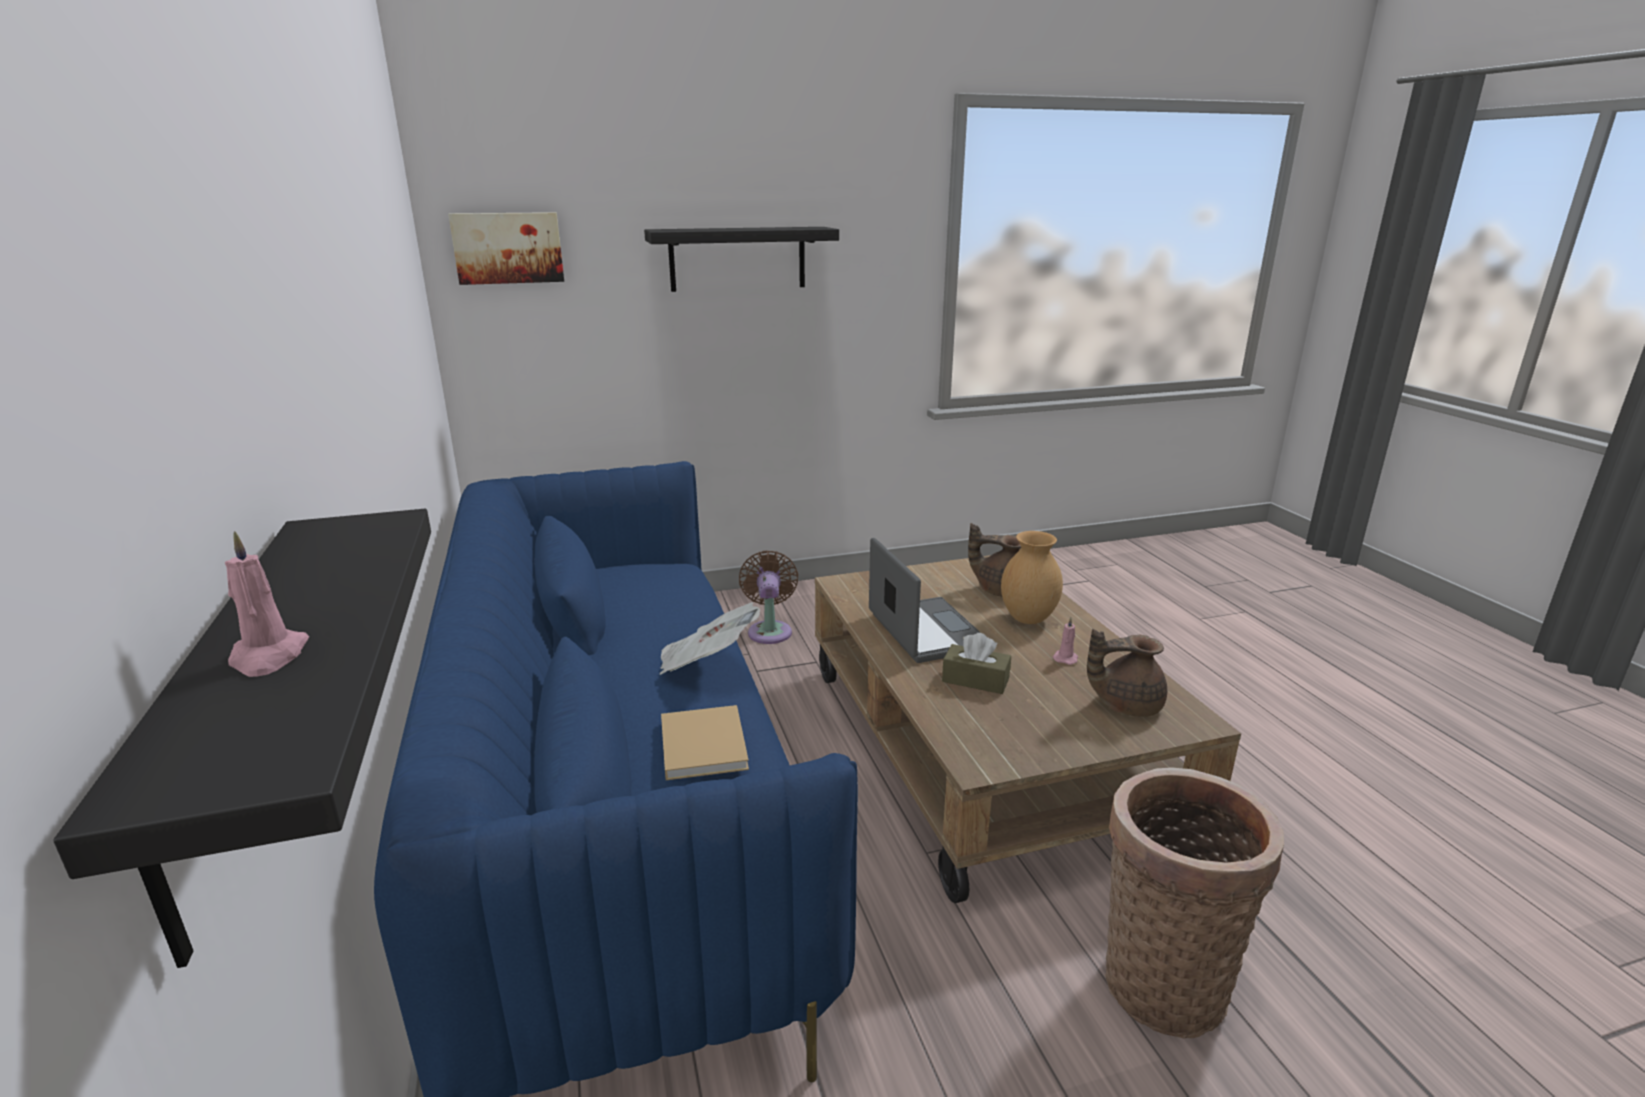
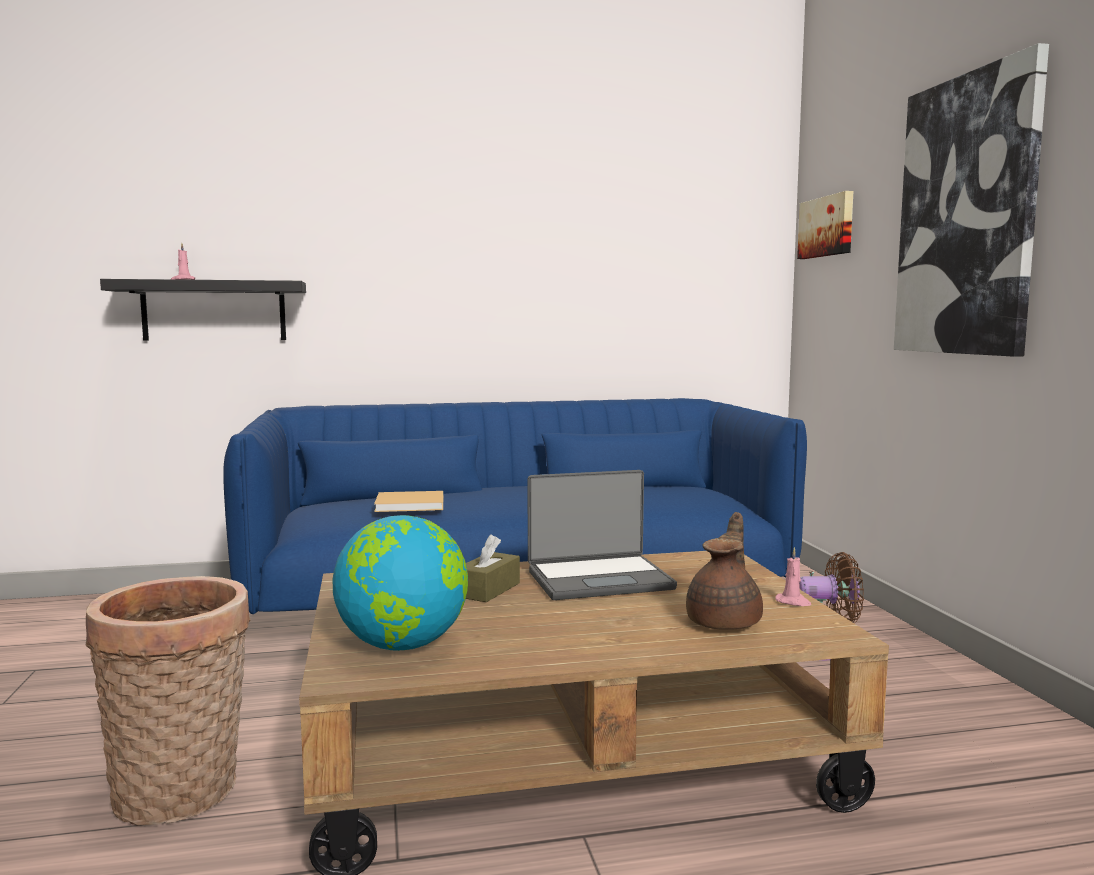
camera: 95 degrees right, 15 degrees down
black shelf [644,227,839,292] -> picture [894,43,1049,357]
newspaper [659,602,760,675] -> none
brown vase [1001,531,1063,624] -> none
pink candle [1053,617,1078,665] -> pink candle moved to [775,547,811,606]
brown teapot [1087,629,1167,717] -> globe [333,515,468,651]

